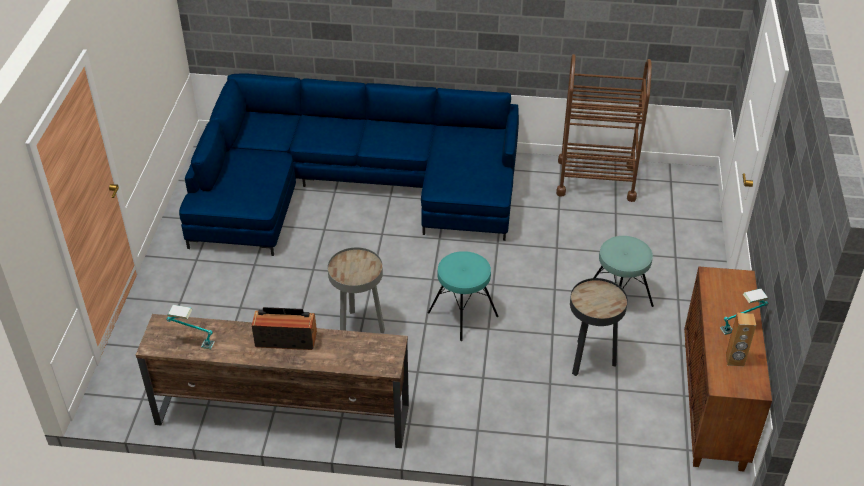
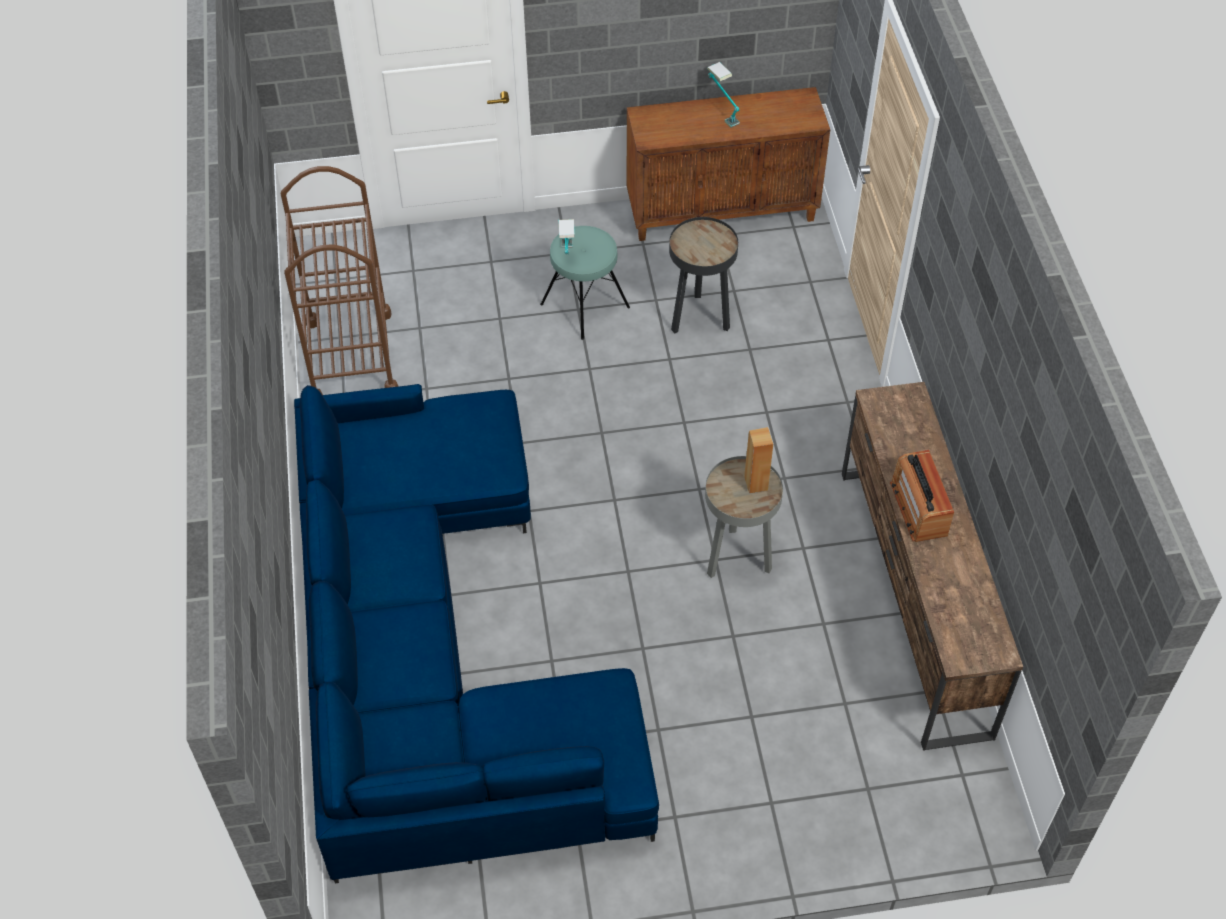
camera: 105 degrees left, 10 degrees up
table lamp [166,305,215,349] -> table lamp moved to [559,219,575,254]
turquoise stool [428,251,499,341] -> none
brown speaker [726,313,756,366] -> brown speaker moved to [744,427,773,493]

